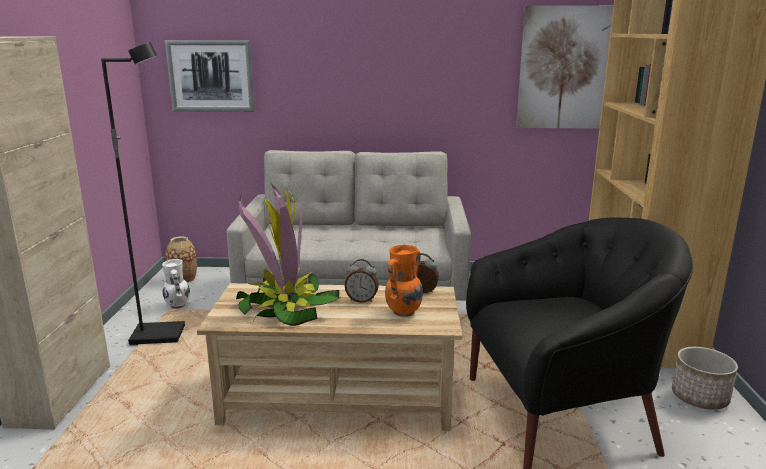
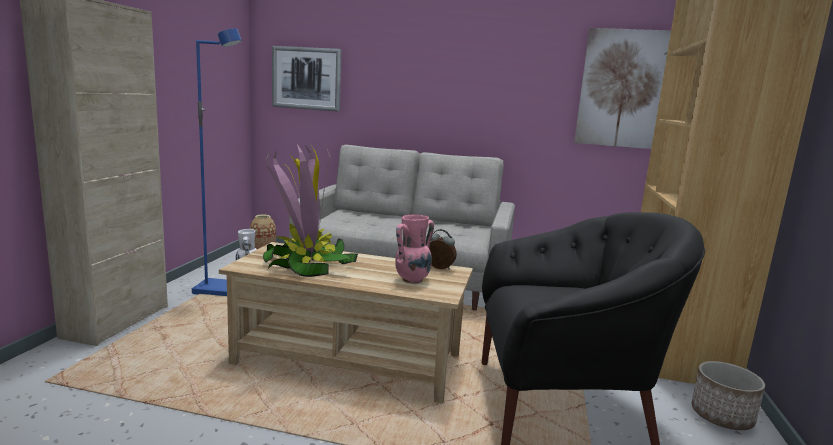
camera: 10 degrees right, 5 degrees down
black floor lamp [101,42,185,346] -> blue floor lamp [192,28,242,296]
alarm clock [345,259,379,303] -> none
orange vase [385,245,423,317] -> pink vase [395,214,434,284]

